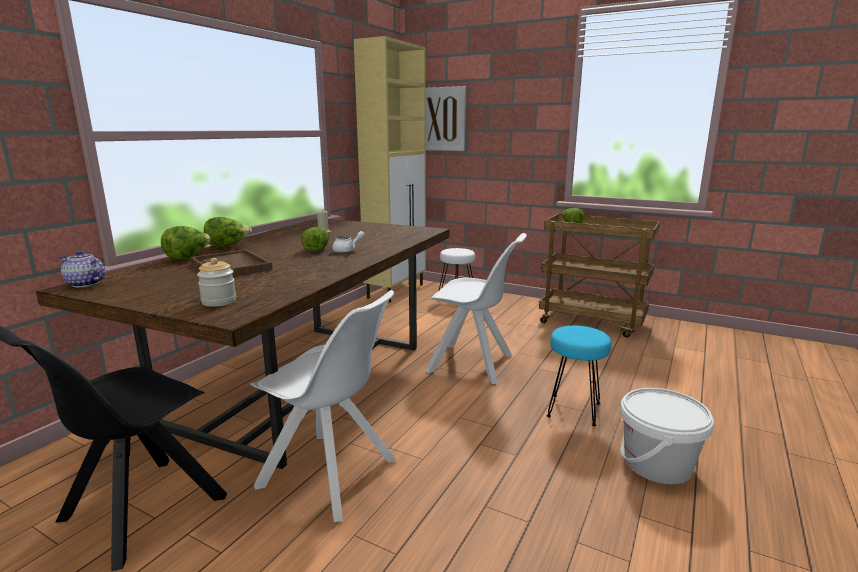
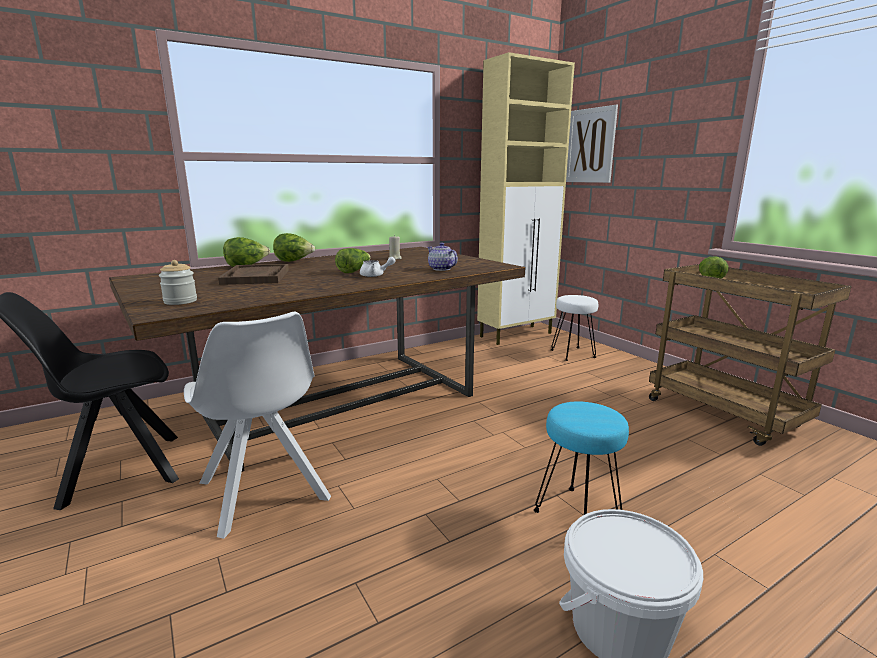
camera: 30 degrees right, 0 degrees up
teapot [59,250,105,287] -> teapot moved to [427,243,458,271]
white chair [425,233,527,384] -> none

